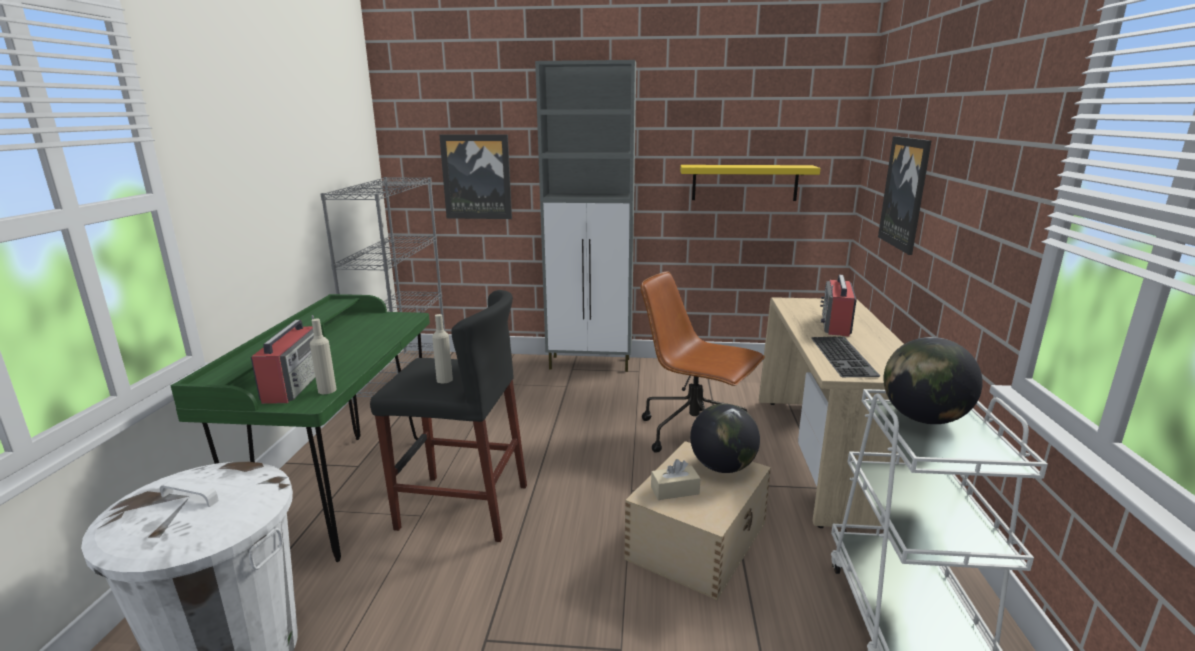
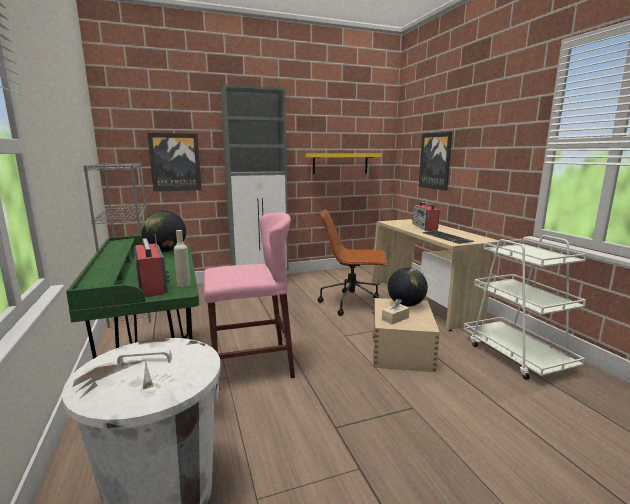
camera: 25 degrees left, 5 degrees down
black stool [370,290,527,542] -> pink stool [204,213,295,389]
beige bottle [432,314,453,383] -> none
globe [884,337,983,424] -> globe moved to [141,210,186,252]

